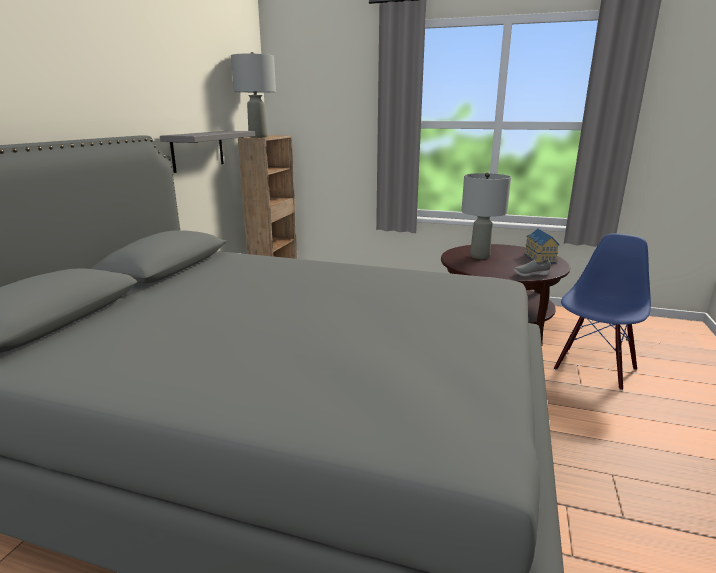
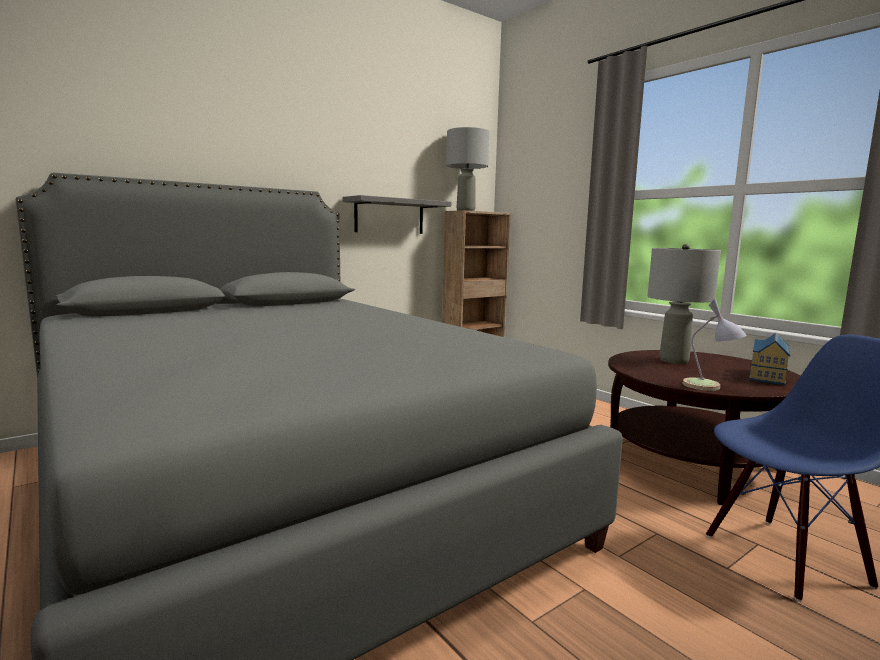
camera: 35 degrees right, 10 degrees down
grey shoe [513,259,551,276] -> table lamp [682,298,747,391]

